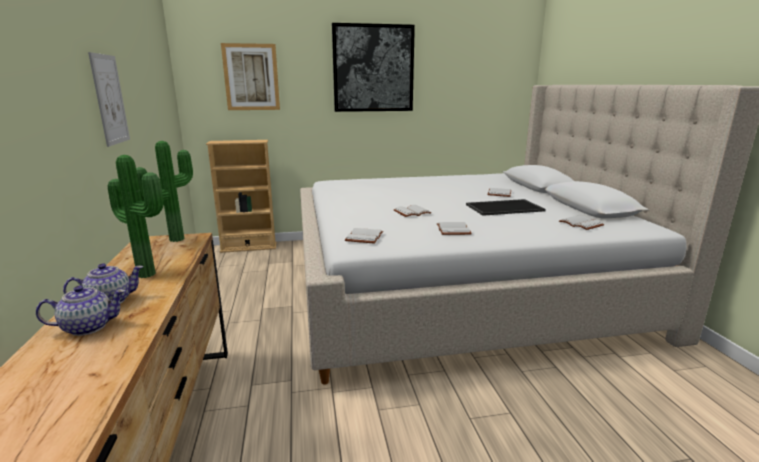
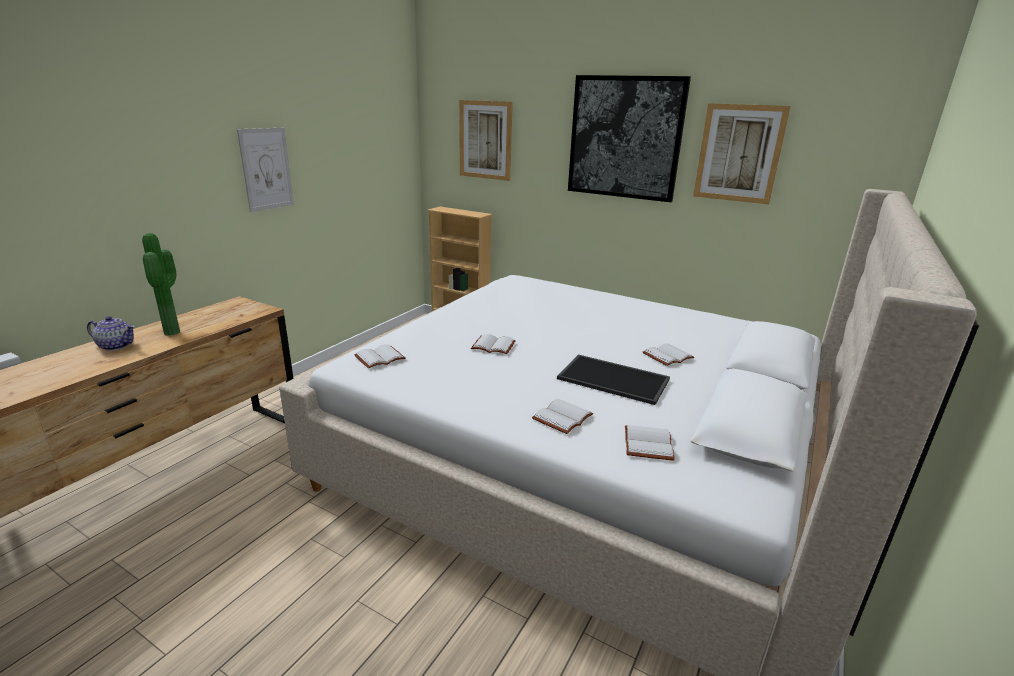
camera: 40 degrees right, 5 degrees up
teapot [36,285,126,336] -> none
potted plant [136,141,193,242] -> none
white book [437,222,472,235] -> white book moved to [532,399,593,434]
none -> picture [693,103,791,204]

